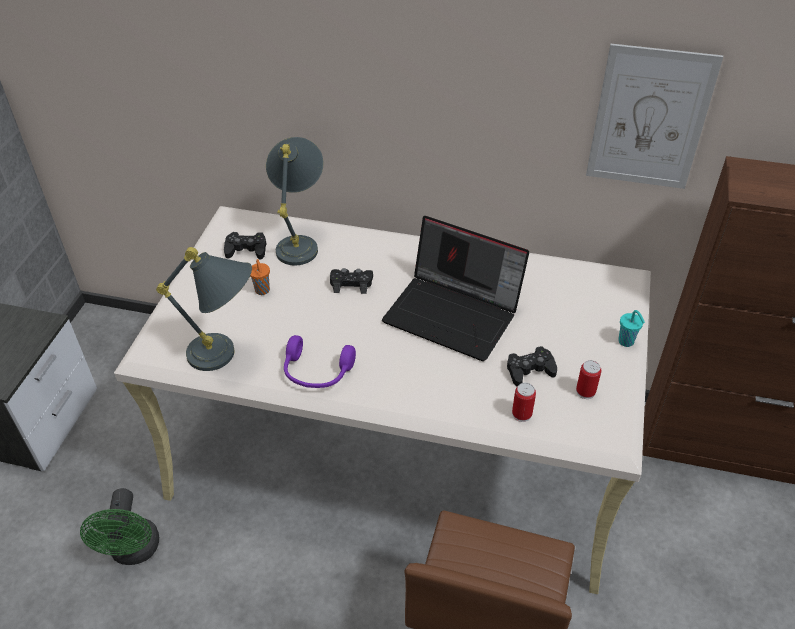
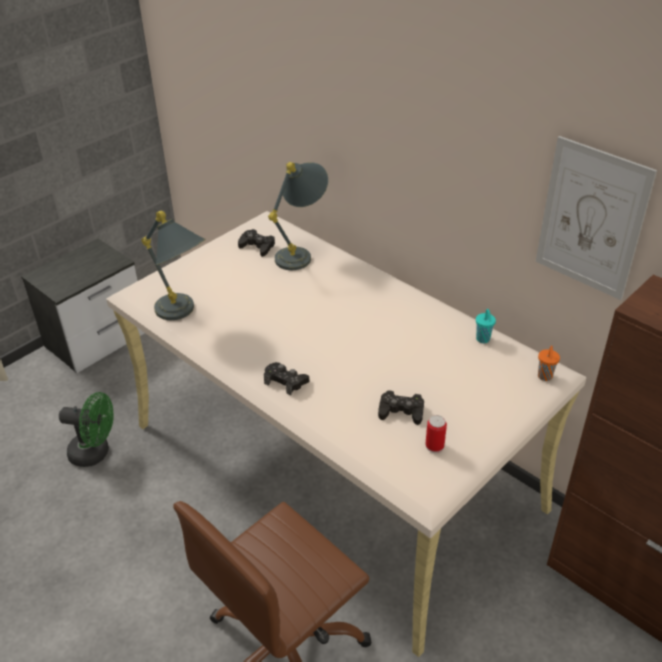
camera: 30 degrees right, 5 degrees down
green fan [80,488,159,565] -> green fan turned 105 degrees counterclockwise [59,392,114,467]
orange cup [250,259,270,295] -> orange cup moved to [538,346,560,381]
purple headphones [284,335,356,388] -> none
black game controller [330,268,373,294] -> black game controller moved to [264,362,309,395]
laptop [382,216,529,361] -> none
can [512,383,536,422] -> none
turquoise cup [618,310,645,347] -> turquoise cup moved to [476,309,496,343]

